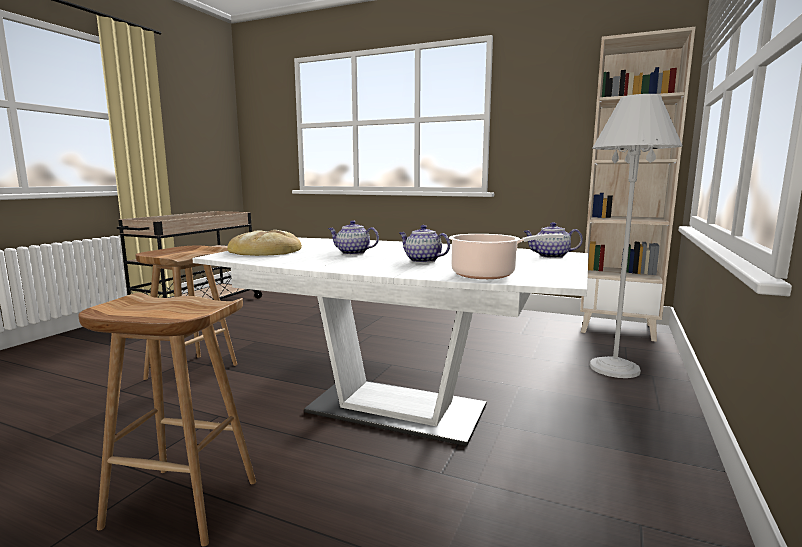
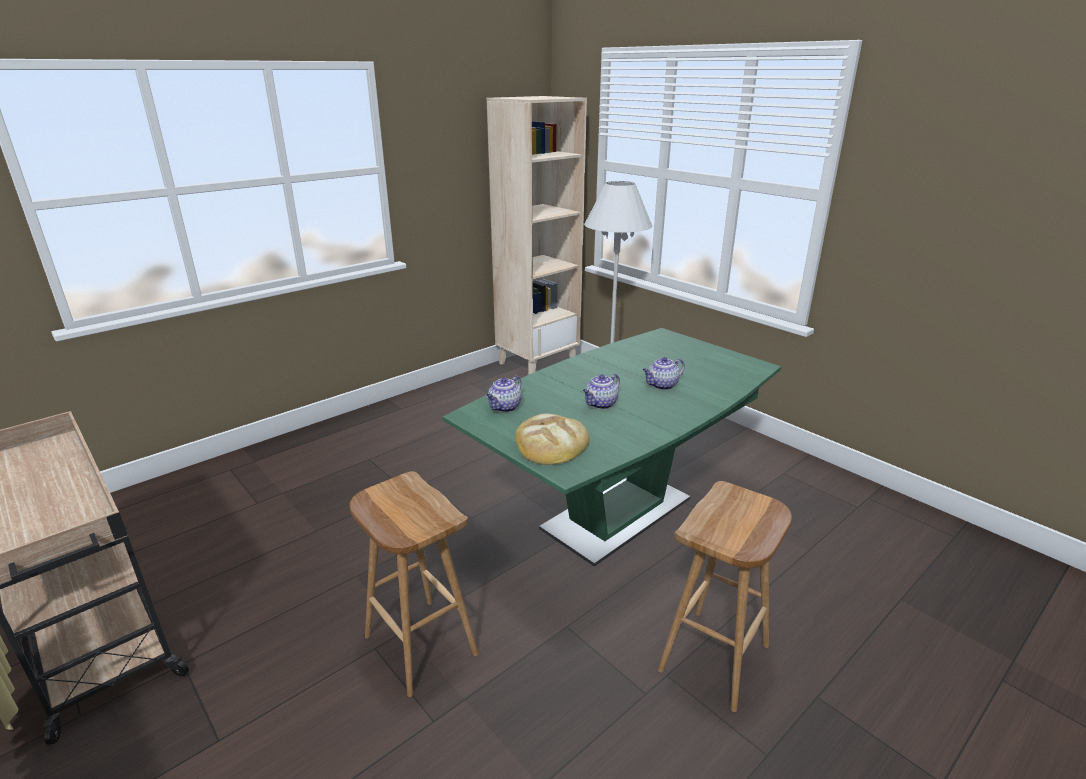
camera: 65 degrees left, 15 degrees up
white dining table [192,238,589,446] -> green dining table [443,328,781,566]
cooking pot [449,234,564,279] -> none
teapot [523,222,583,258] -> teapot moved to [487,376,522,412]

